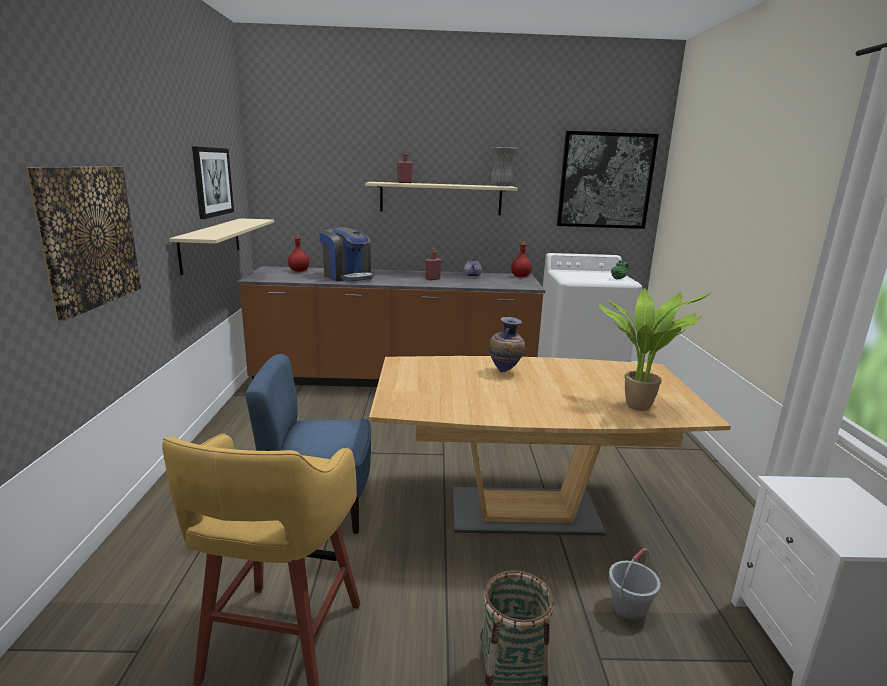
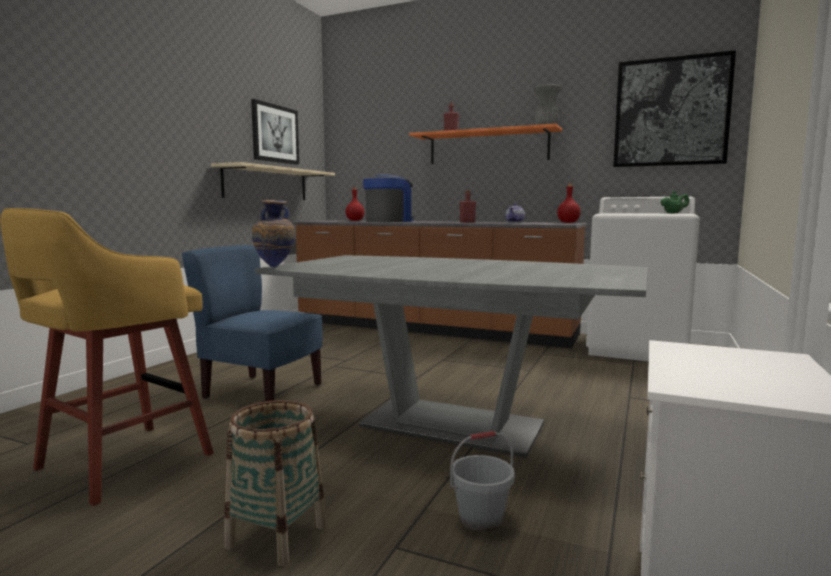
camera: 25 degrees right, 10 degrees down
picture [26,166,141,321] -> none
coffee machine [319,227,374,281] -> coffee machine turned 120 degrees counterclockwise [363,174,416,222]
beige shelf [365,182,518,215] -> orange shelf [409,124,562,164]
brown dining table [369,356,731,536] -> grey dining table [255,255,648,458]
vase [489,317,525,372] -> vase moved to [252,200,295,267]
potted plant [599,288,715,411] -> none

